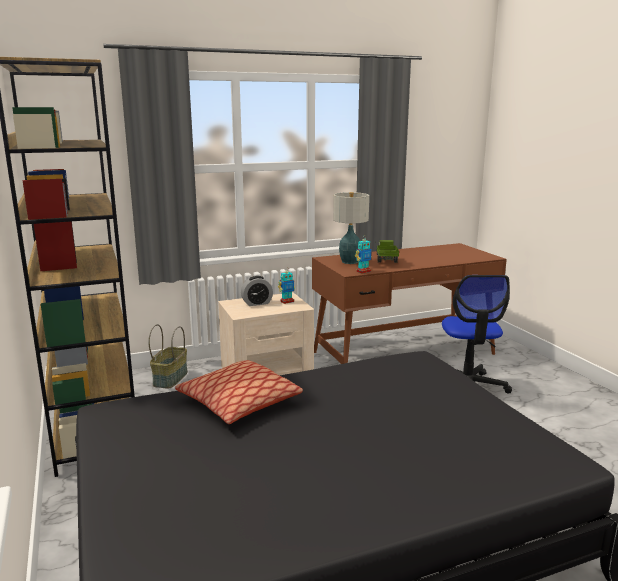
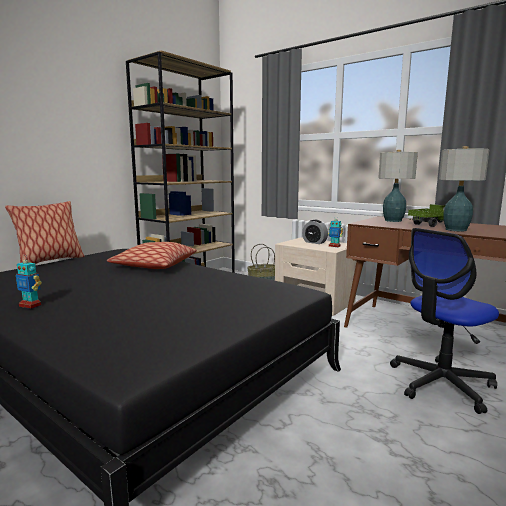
camera: 60 degrees right, 5 degrees down
toy robot [355,239,372,274] -> toy robot moved to [16,256,42,309]
none -> pillow [5,201,85,264]
none -> table lamp [439,146,489,231]

